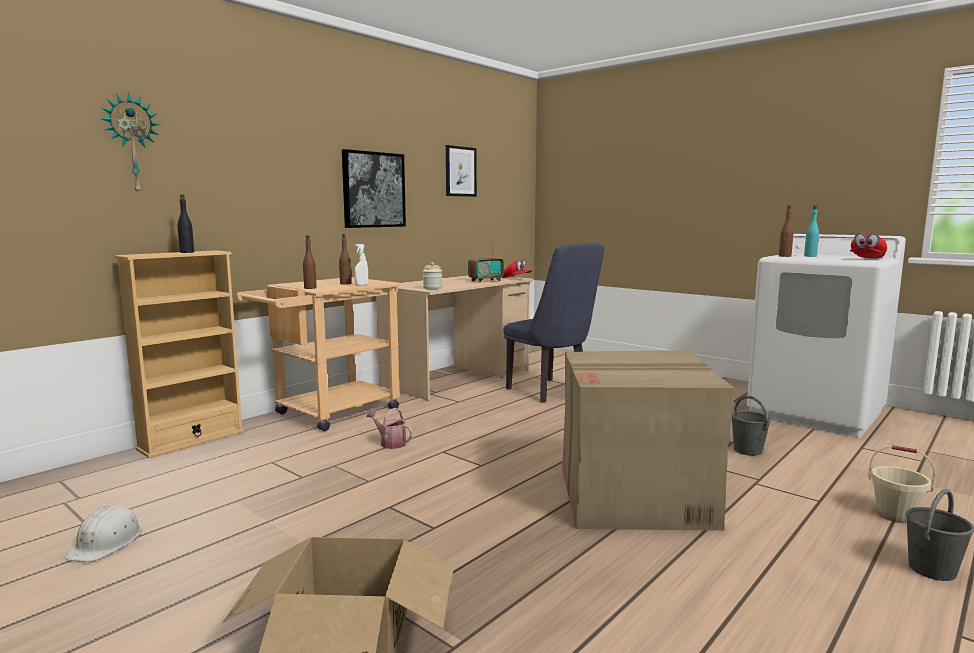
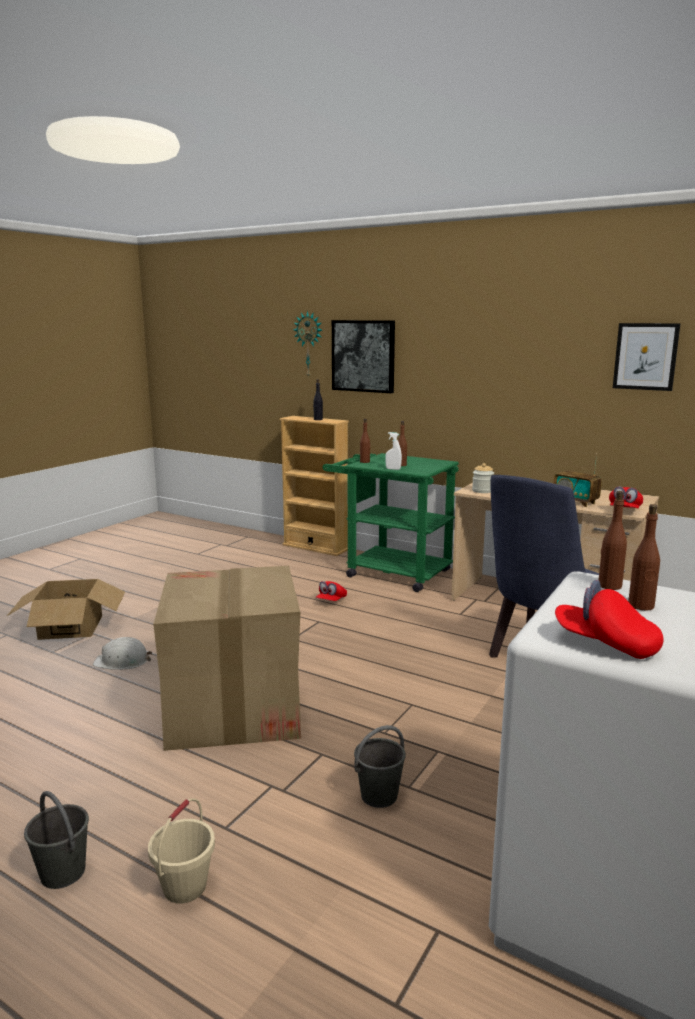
camera: 80 degrees right, 5 degrees up
white hard hat [65,505,142,562] -> white hard hat moved to [93,637,152,670]
beige cart [236,277,401,431] -> green cart [323,453,459,592]
picture [342,149,406,228] -> picture moved to [332,320,395,393]
watering can [367,408,413,449] -> red cap [316,581,347,601]
turquoise bottle [804,205,819,257] -> brown bottle [628,504,660,611]

